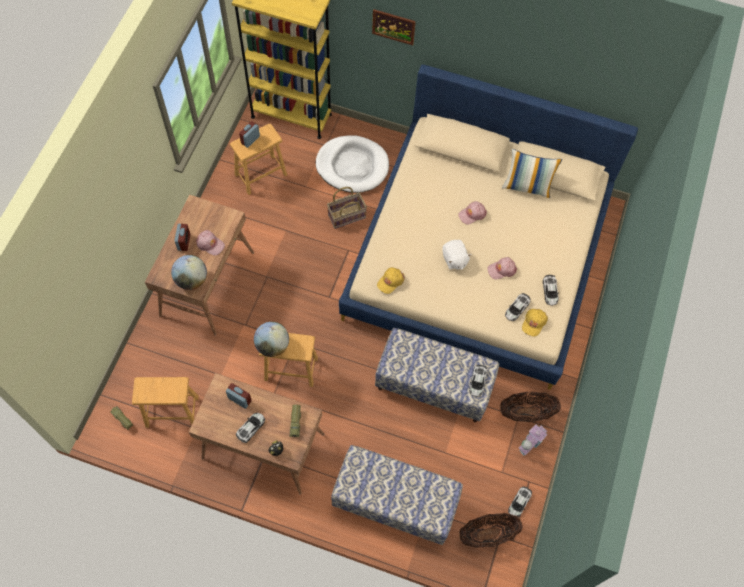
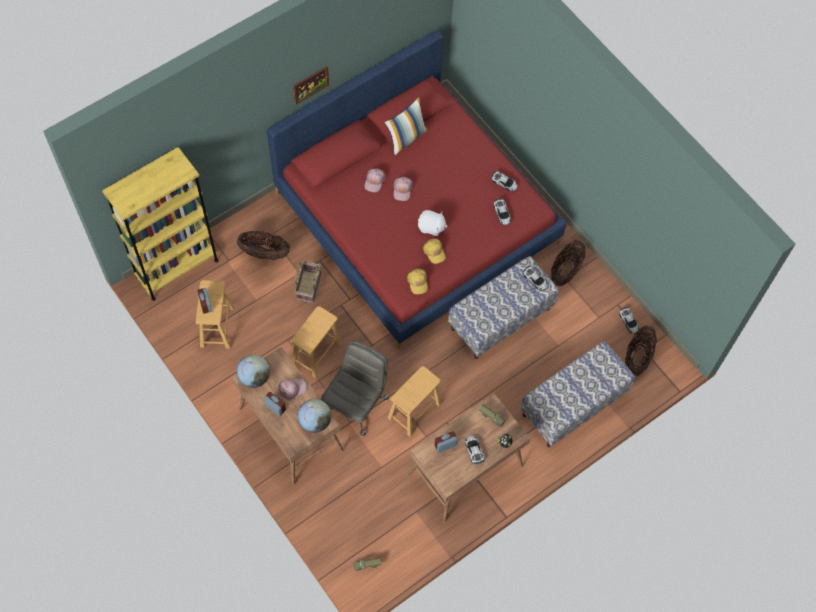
camera: 55 degrees left, 0 degrees up
brown stool [132,377,199,428] -> brown stool moved to [290,306,342,378]
globe [254,322,289,357] -> globe moved to [237,355,270,388]
white dog bed [316,135,389,193] -> basket [237,231,290,260]
beige bed [339,65,638,390] -> red bed [267,30,567,349]
picture [372,9,416,45] -> picture moved to [293,66,329,105]
pink cap [487,257,517,279] -> pink cap moved to [365,168,386,192]
toy house [519,424,547,456] -> none
yellow cap [522,309,548,337] -> yellow cap moved to [423,239,446,264]
none -> grey office chair [321,340,389,436]

